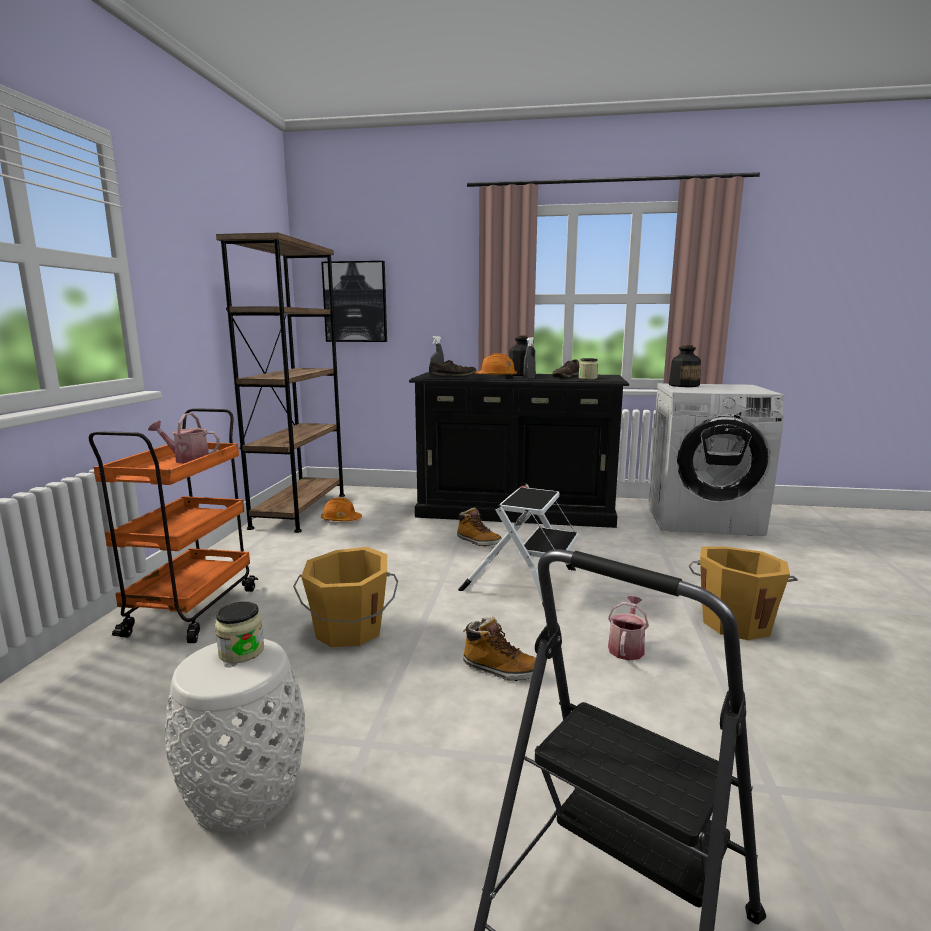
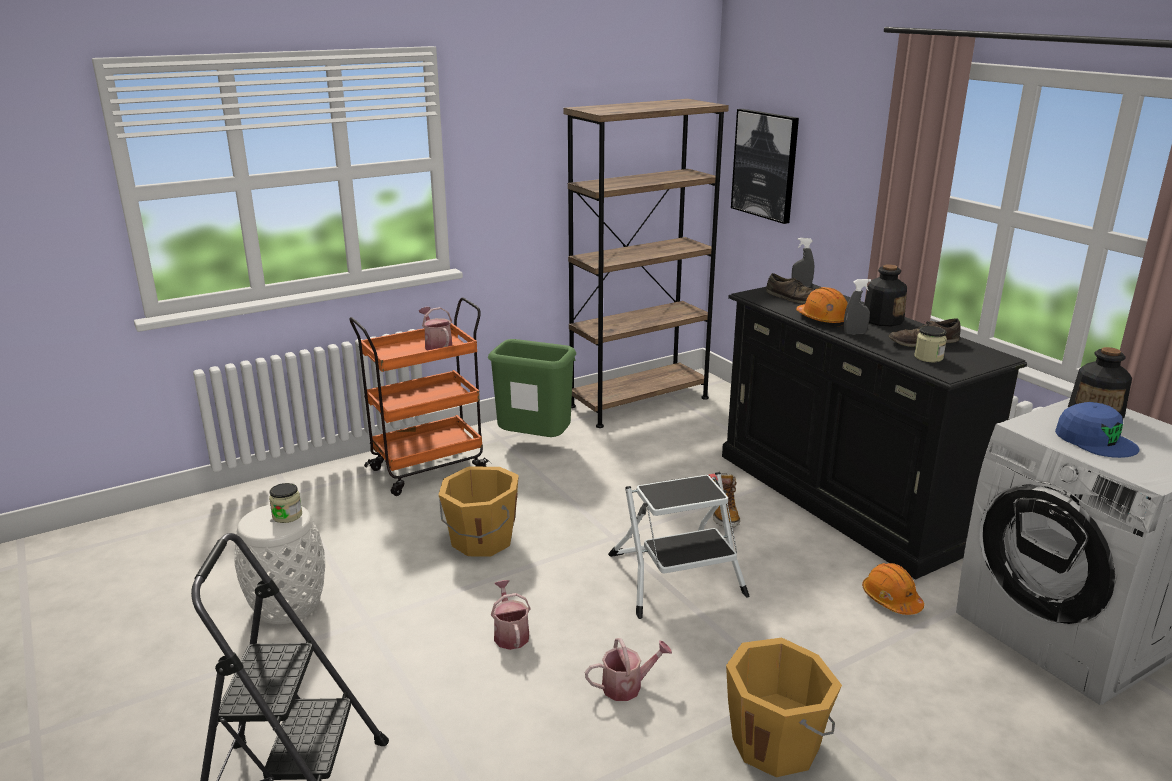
camera: 50 degrees right, 10 degrees up
orange hard hat [321,497,362,521] -> orange hard hat moved to [862,563,924,615]
boot [463,616,536,681] -> watering can [491,580,531,650]
none -> green trash can [488,339,576,437]
none -> blue cap [1055,402,1140,458]

